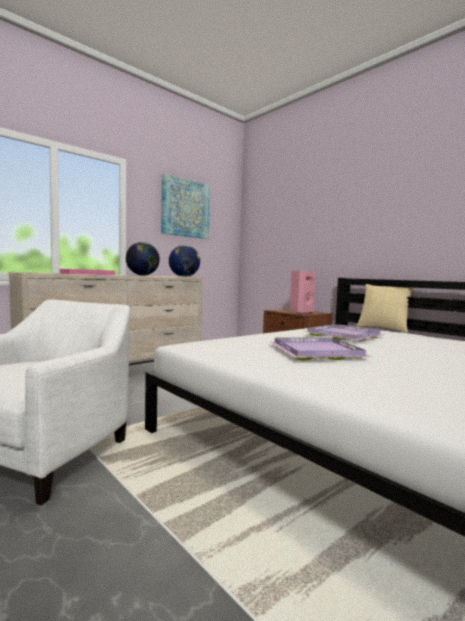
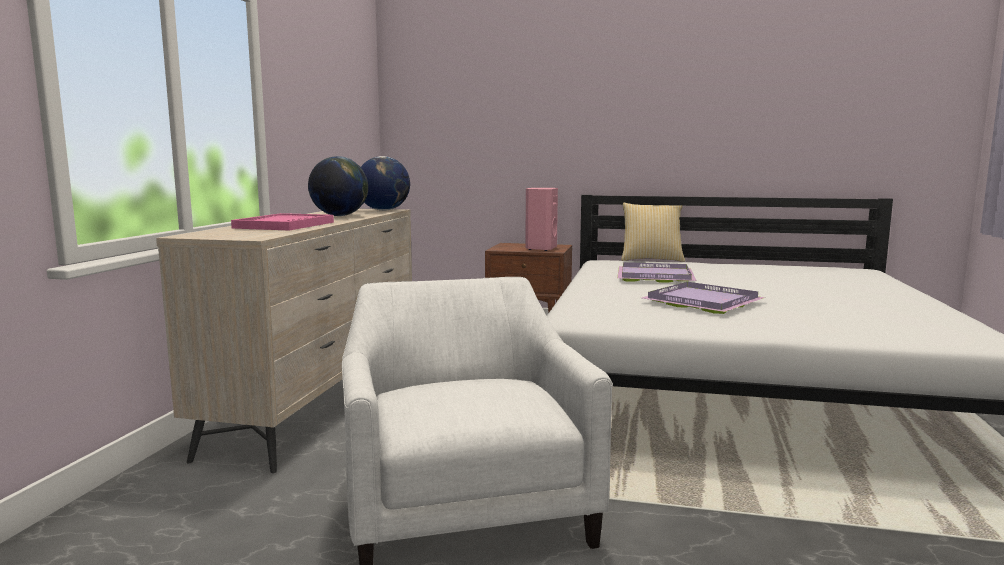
camera: 35 degrees left, 5 degrees up
picture [161,174,210,239] -> none

